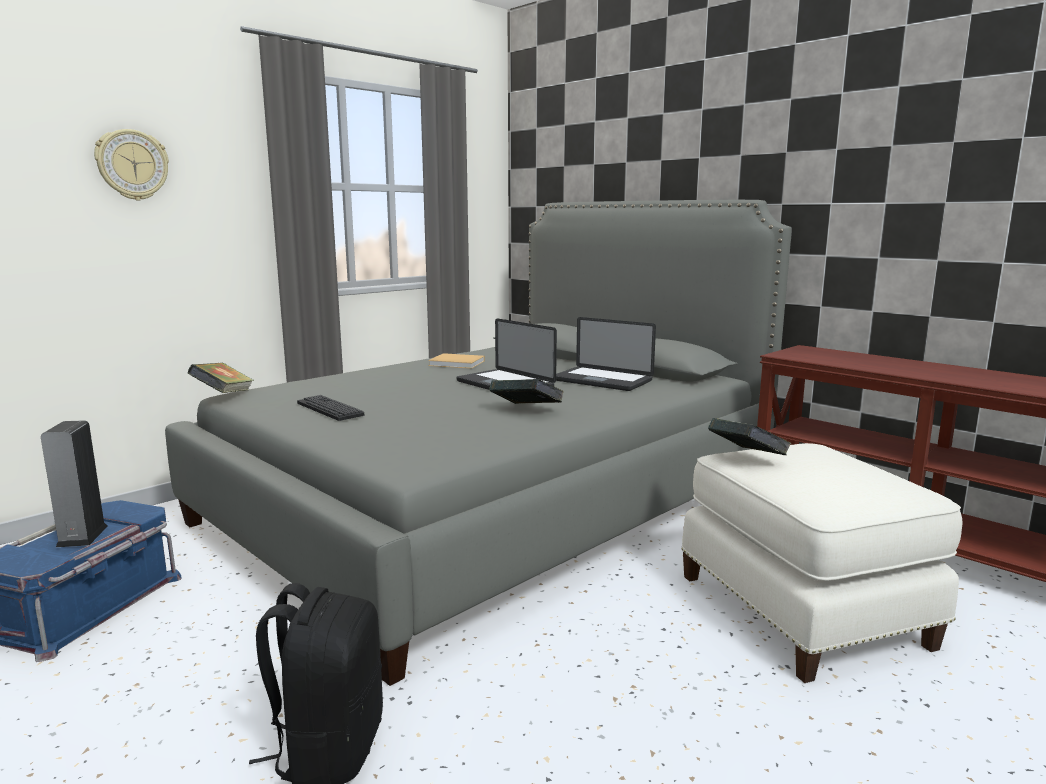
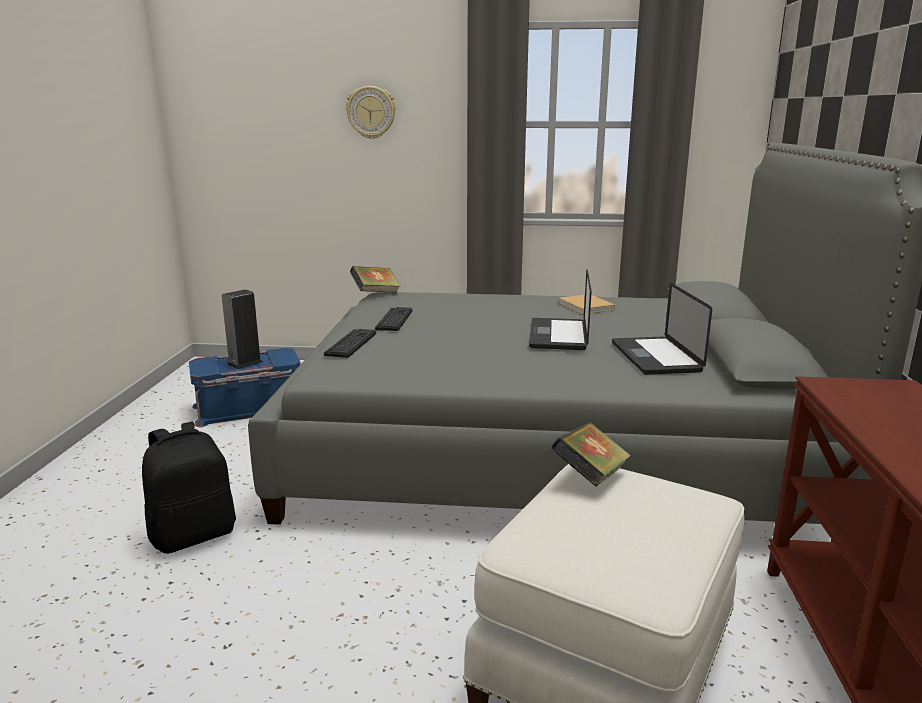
camera: 50 degrees right, 5 degrees up
book [489,379,564,404] -> none
none -> keyboard [324,329,376,358]

